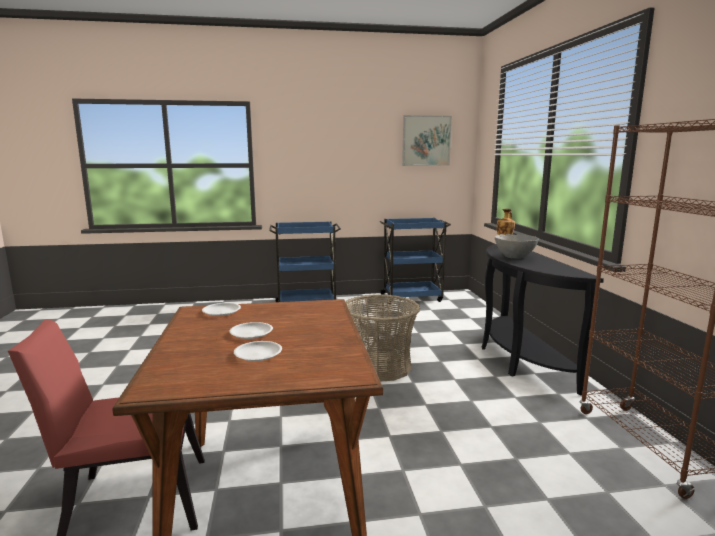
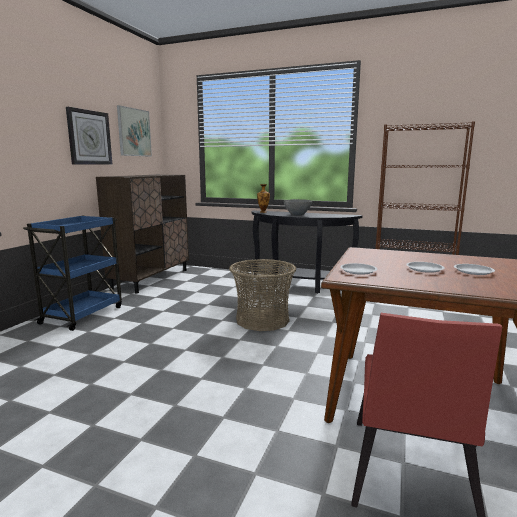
camera: 60 degrees left, 0 degrees up
blue cart [379,218,451,304] -> brown cabinet [96,175,189,293]
none -> wall clock [66,107,113,165]

